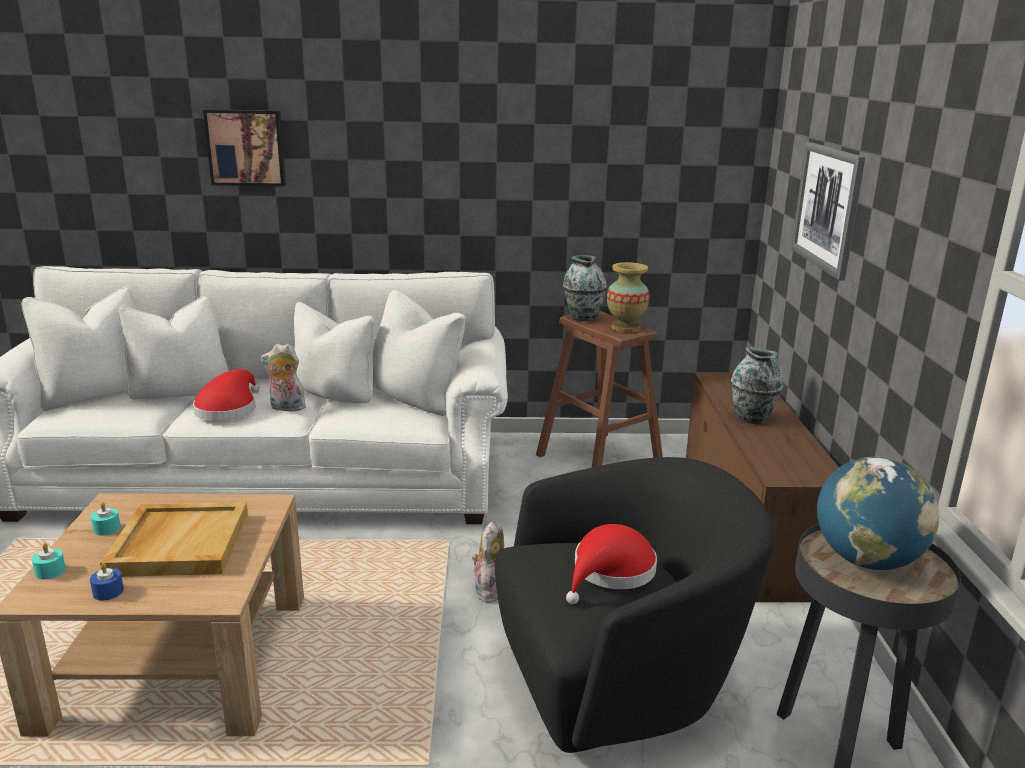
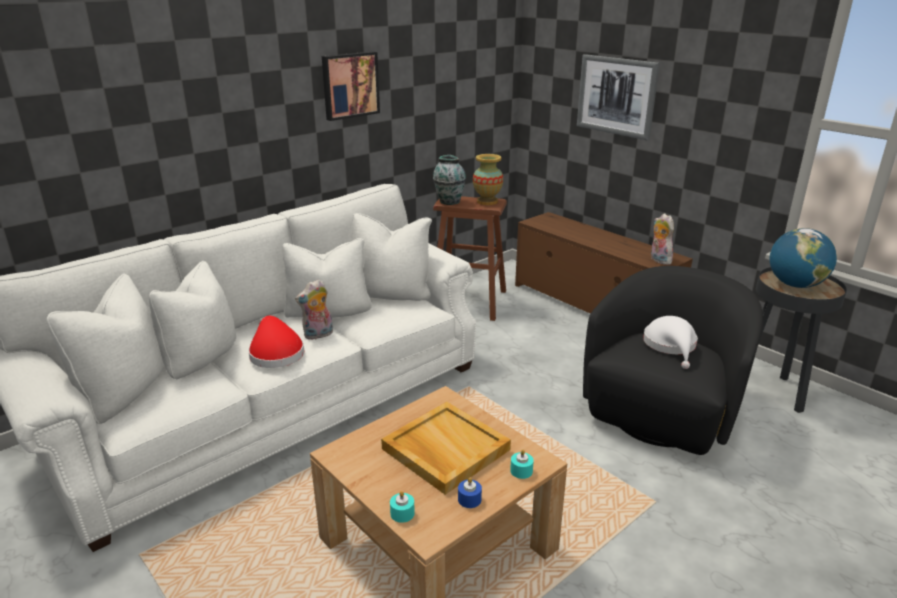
camera: 40 degrees left, 5 degrees up
turquoise candle [91,502,121,536] -> turquoise candle moved to [510,450,534,479]
picture [203,109,286,186] -> picture moved to [322,51,380,121]
plush toy [472,521,504,603] -> plush toy moved to [651,213,674,265]
red hat [566,524,657,604] -> white hat [643,316,698,369]
vase [731,347,783,424] -> none

